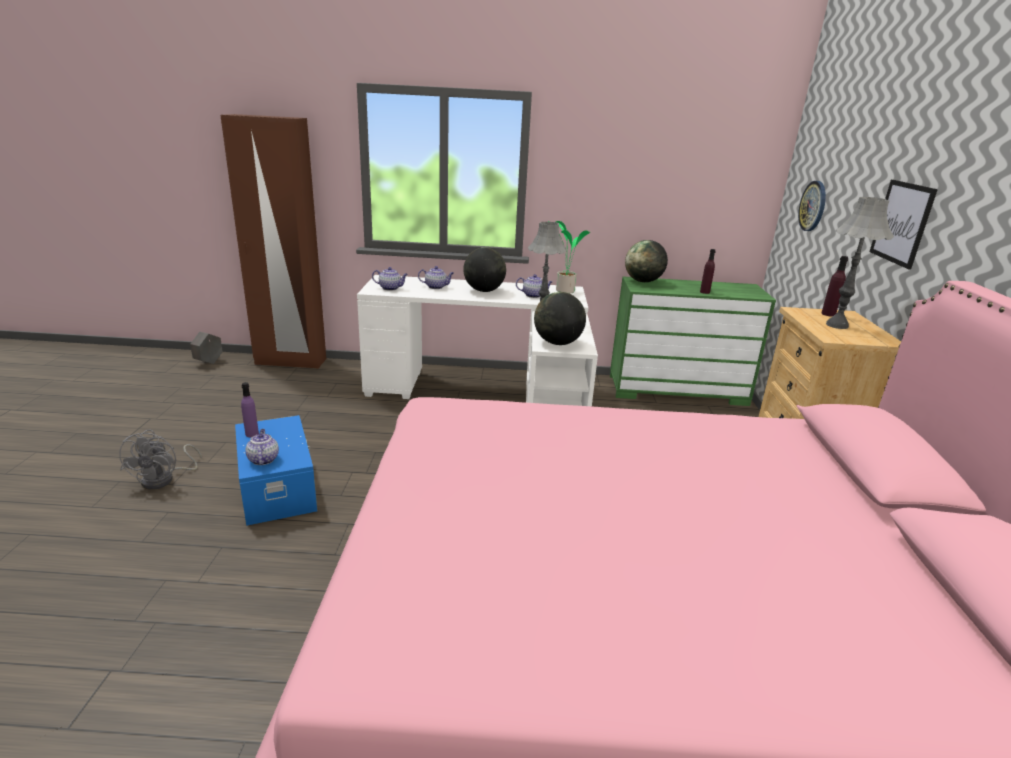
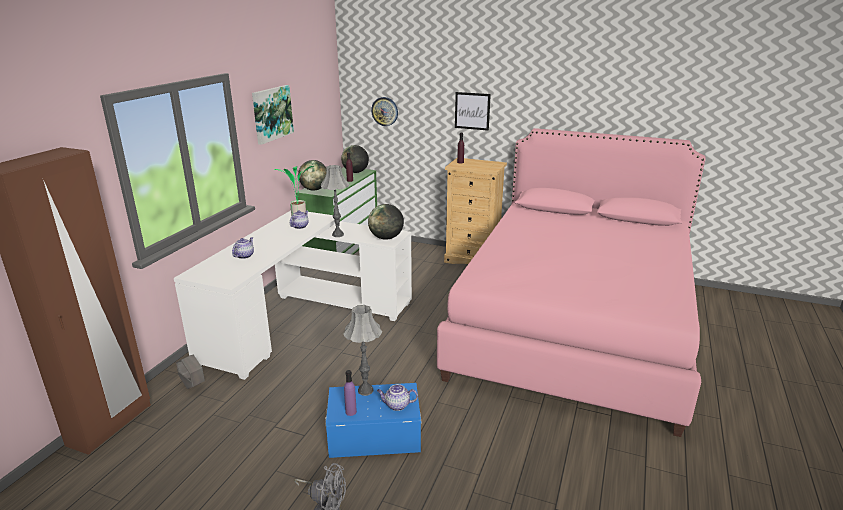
camera: 70 degrees left, 0 degrees up
grey planter [190,332,223,364] -> grey planter moved to [176,355,205,389]
teapot [372,267,408,291] -> none
globe [463,247,506,292] -> globe moved to [341,145,369,173]
grey table lamp [826,197,894,329] -> grey table lamp moved to [343,305,382,396]
none -> picture [252,85,294,145]

